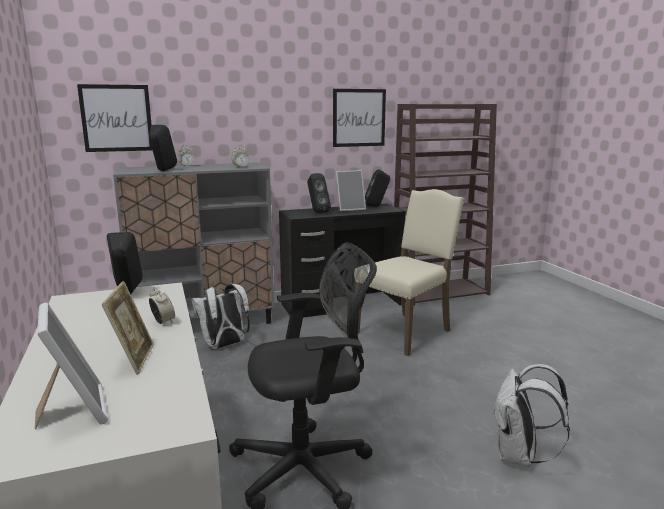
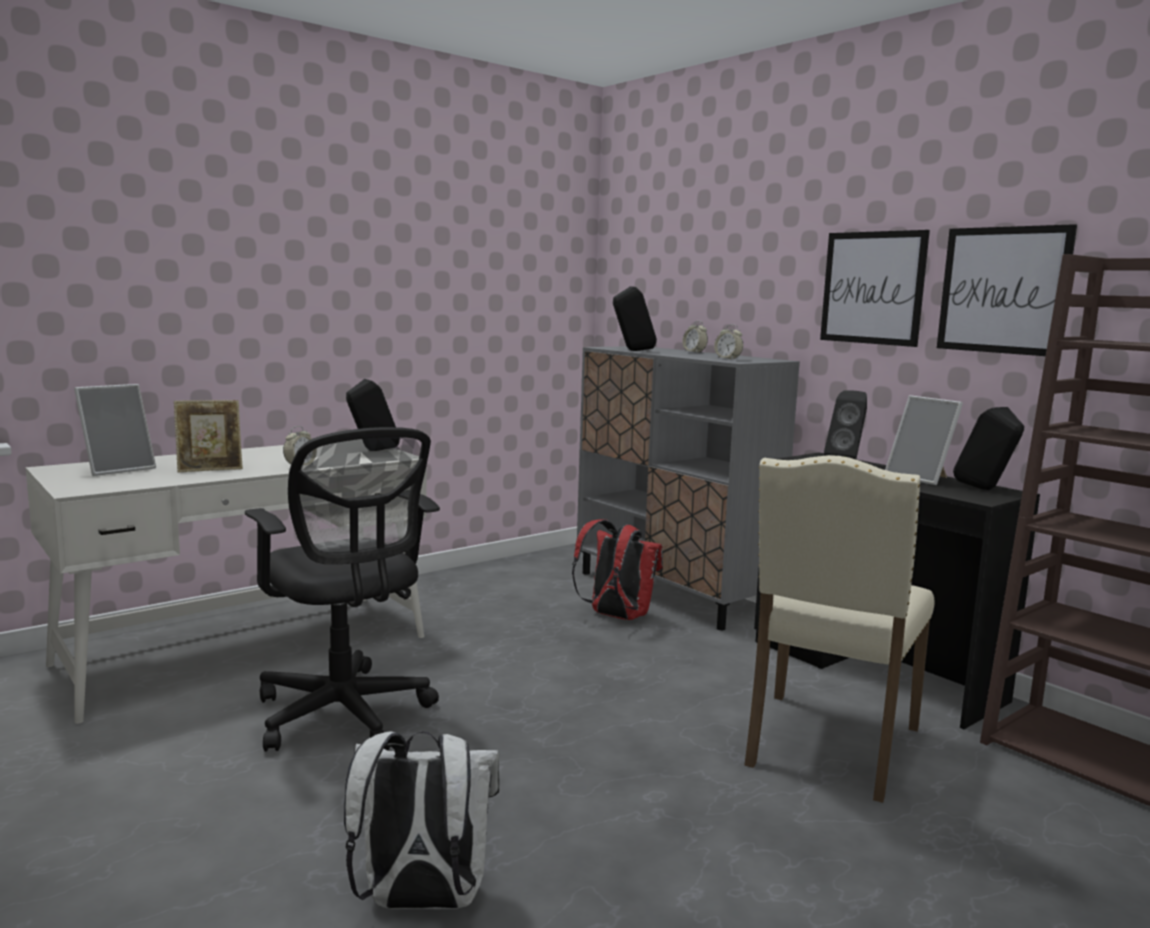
camera: 70 degrees right, 5 degrees down
picture [77,84,152,152] -> picture moved to [820,230,930,347]
white backpack [192,284,250,349] -> red backpack [572,519,663,620]
beige chair [356,189,464,356] -> beige chair turned 90 degrees clockwise [745,455,934,803]

